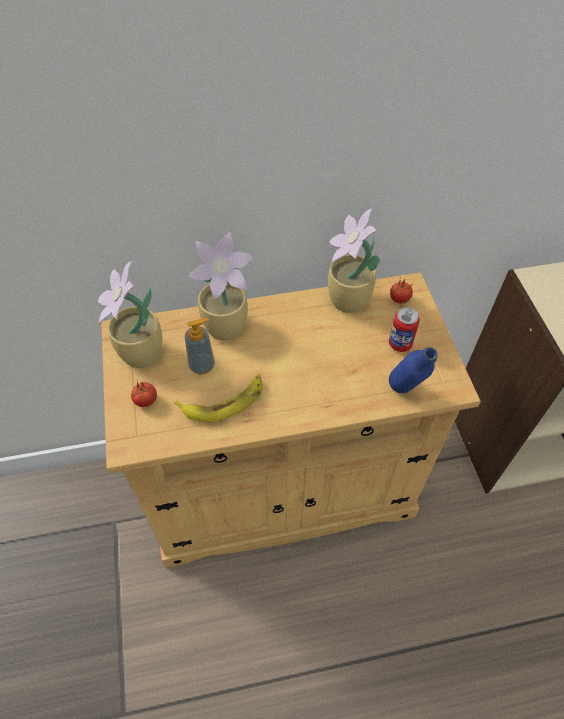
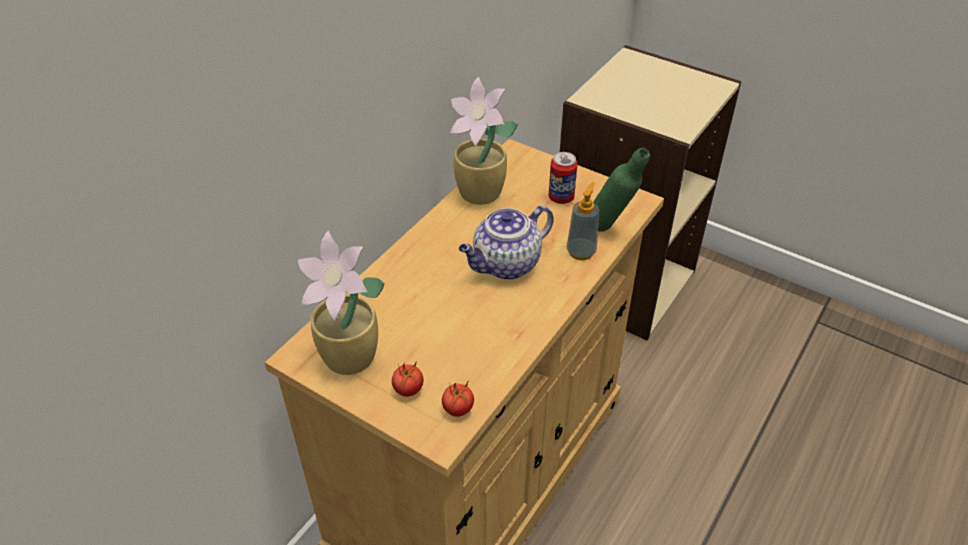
camera: 45 degrees left, 10 degrees down
banana [174,374,263,422] -> none
soap dispenser [185,318,215,375] -> soap dispenser moved to [567,182,599,260]
potted plant [188,232,254,341] -> none
blue bottle [389,347,438,393] -> green bottle [593,148,650,232]
tomato [390,279,413,303] -> tomato moved to [442,382,474,417]
none -> teapot [459,205,554,280]

